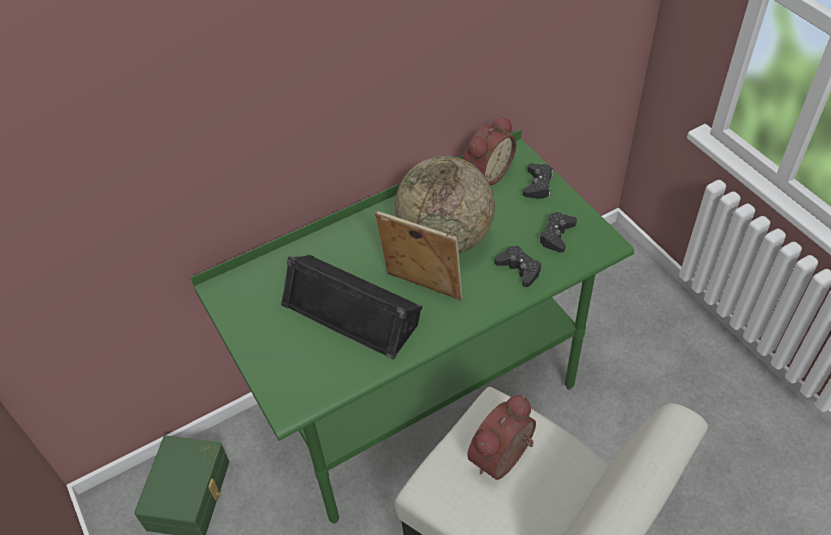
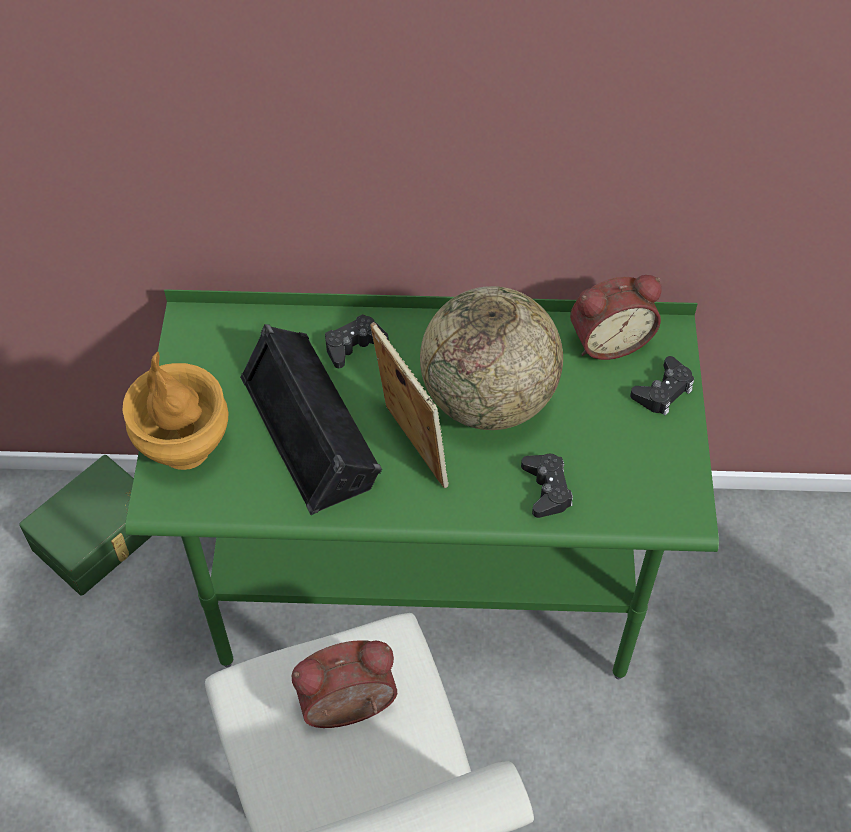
camera: 30 degrees right, 5 degrees up
black game controller [539,212,577,253] -> black game controller moved to [325,314,389,368]
none -> brown vase [122,352,228,470]

